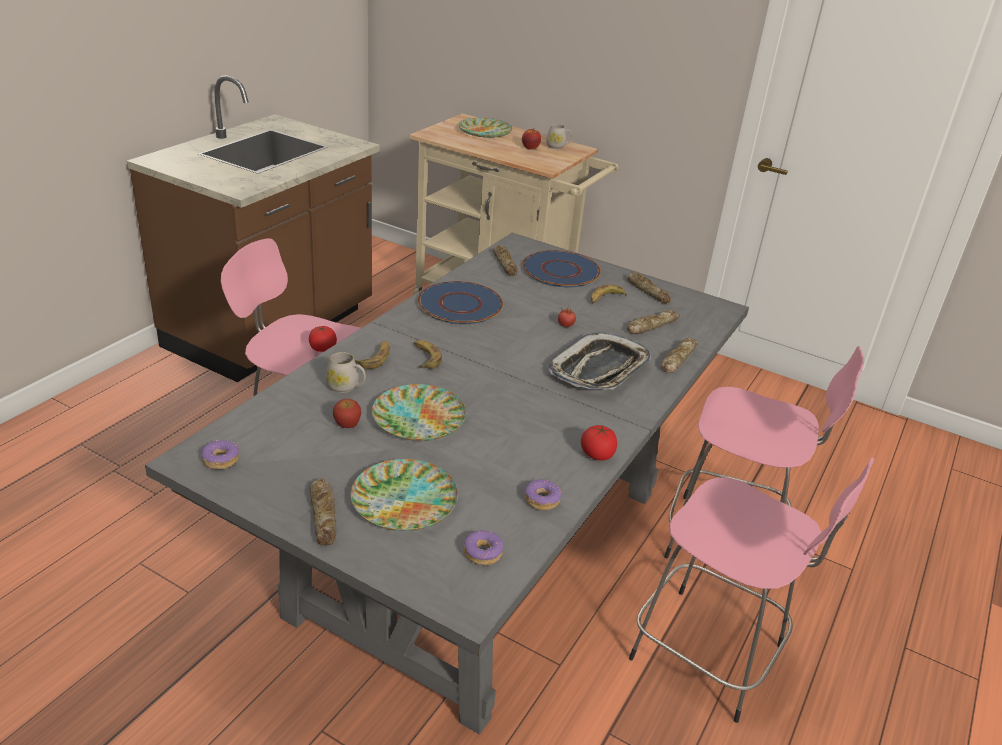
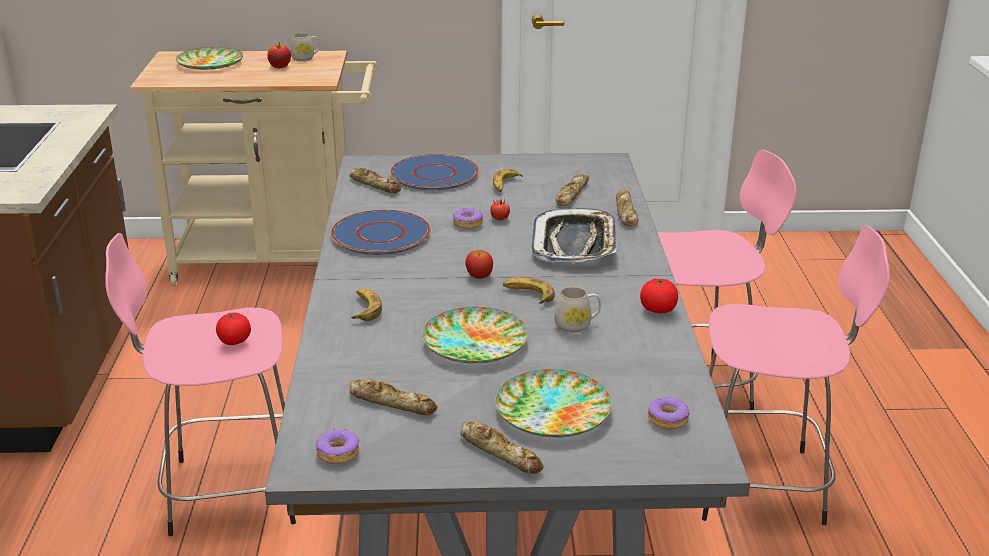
camera: 30 degrees left, 5 degrees down
white mug [326,352,366,393] -> white mug moved to [554,287,601,333]
apple [333,399,361,428] -> apple moved to [465,250,493,279]
banana [414,340,442,369] -> banana moved to [503,278,555,304]
donut [524,479,561,510] -> donut moved to [453,207,483,229]
bread [627,272,671,303] -> bread moved to [350,379,438,415]

